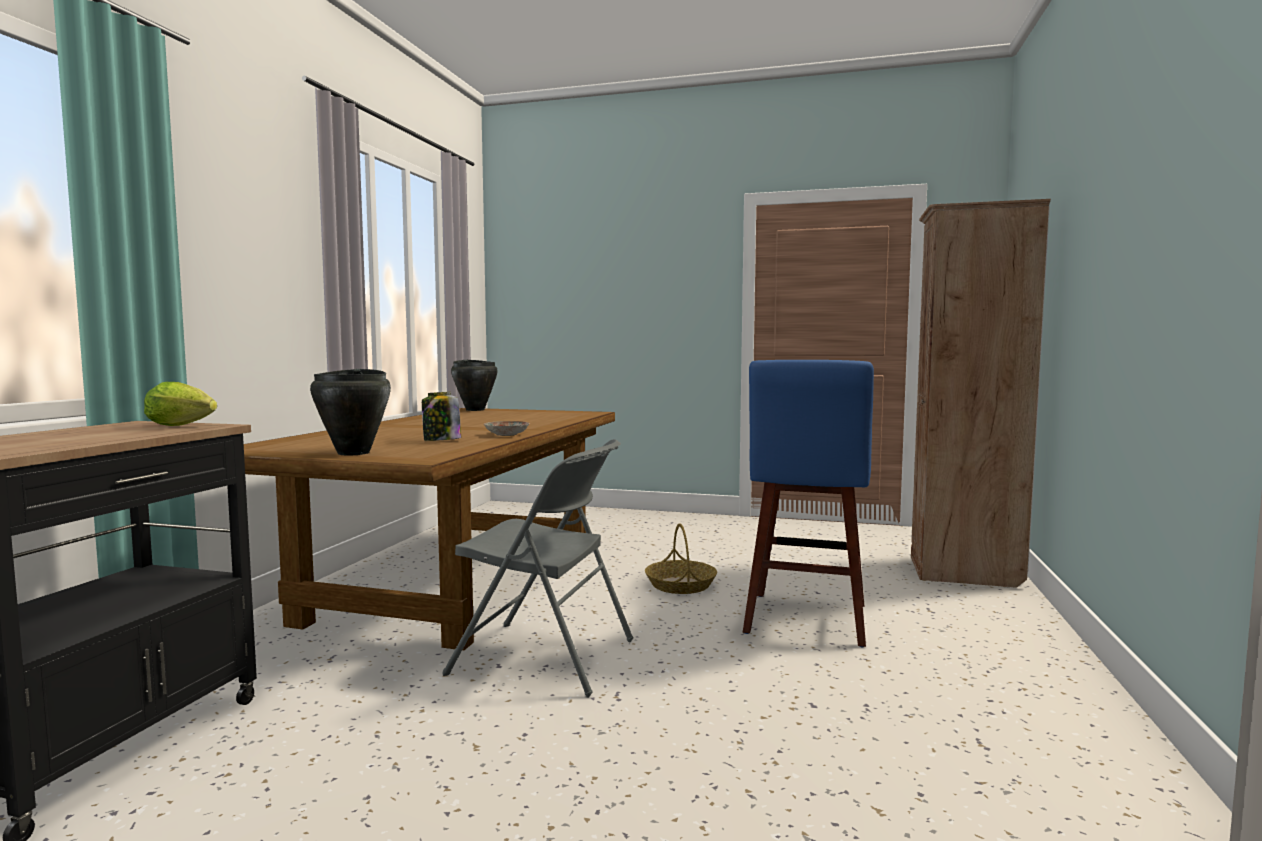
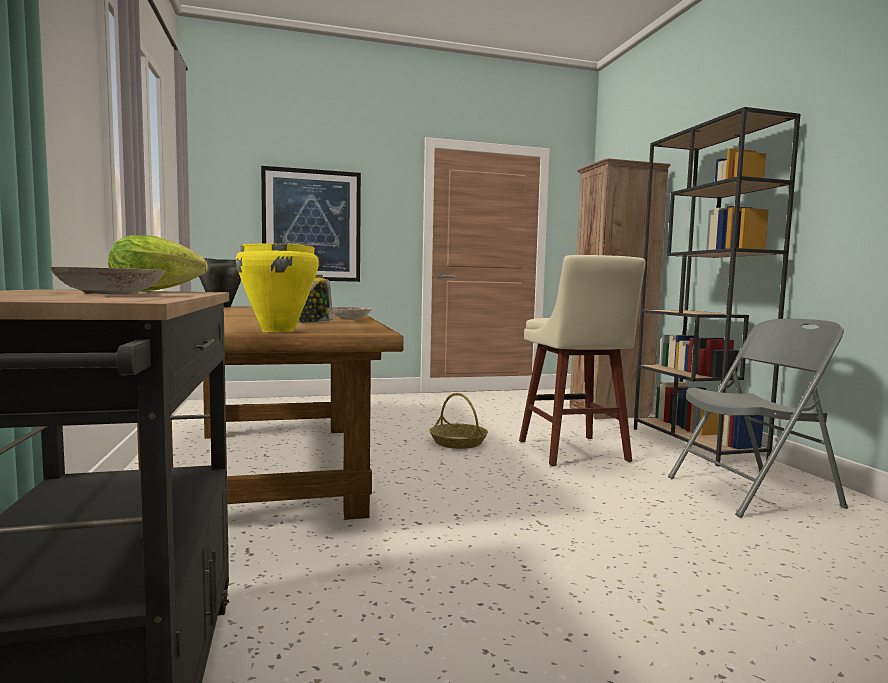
camera: 30 degrees left, 0 degrees up
black cooking pot [310,369,391,455] -> yellow cooking pot [236,243,319,332]
grey chair [442,439,633,698] -> grey chair moved to [668,319,848,518]
blue stool [743,360,874,648] -> beige stool [519,255,646,467]
none -> plate [50,267,166,294]
none -> picture [261,166,361,282]
none -> bookcase [634,107,800,466]

